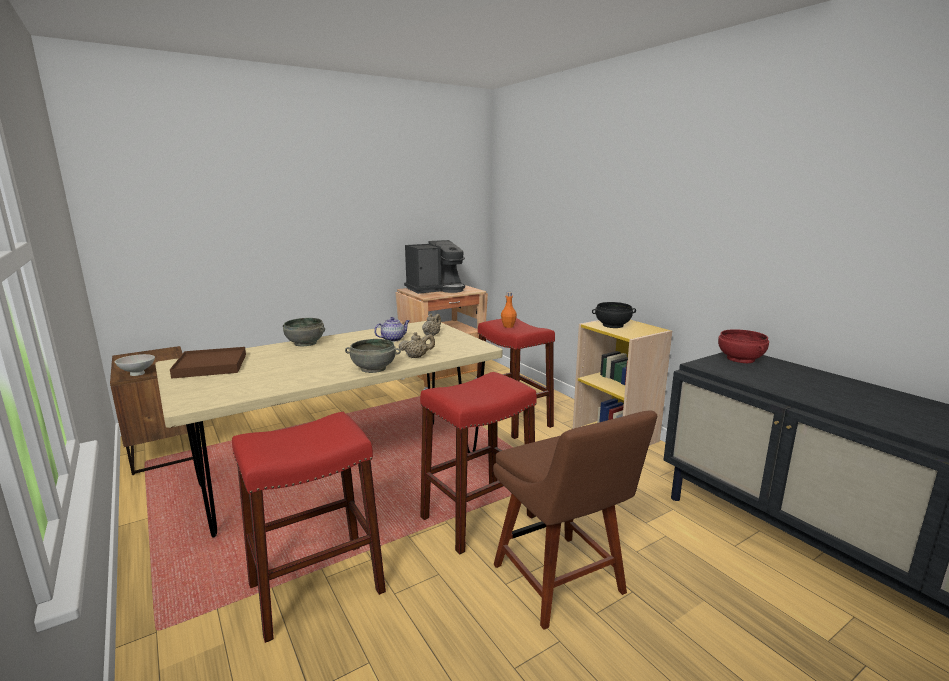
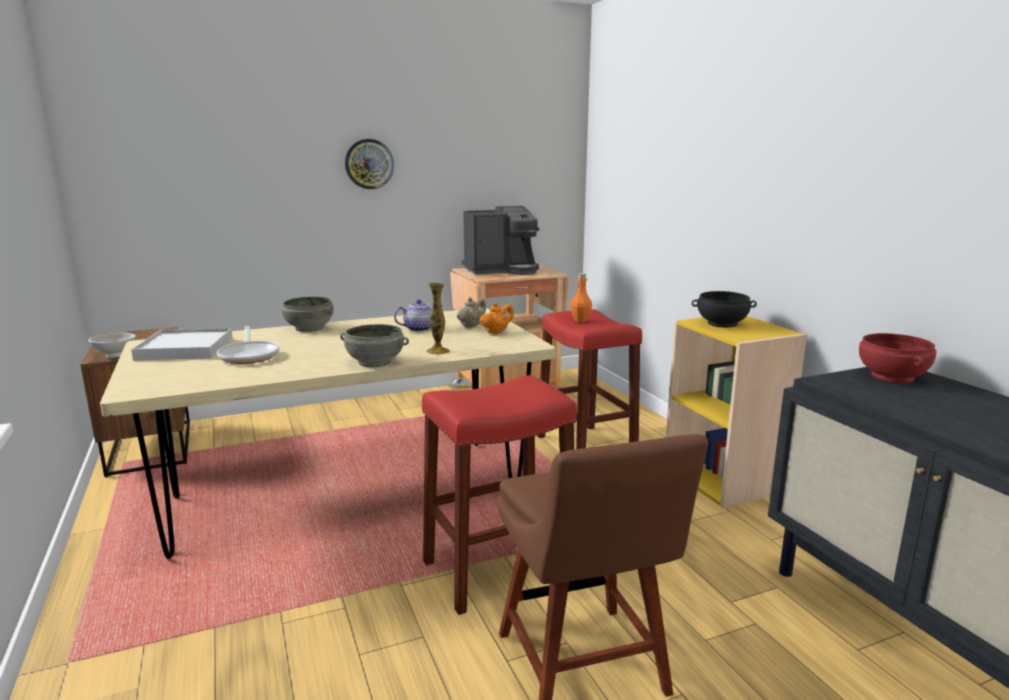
camera: 10 degrees right, 0 degrees up
brown tray [170,347,246,379] -> white tray [131,328,233,360]
red stool [232,412,386,643] -> none
beige teapot [399,332,435,358] -> vase [426,283,450,354]
none -> frying pan [217,326,280,364]
none -> wall clock [345,139,394,189]
none -> orange teapot [479,302,514,334]

